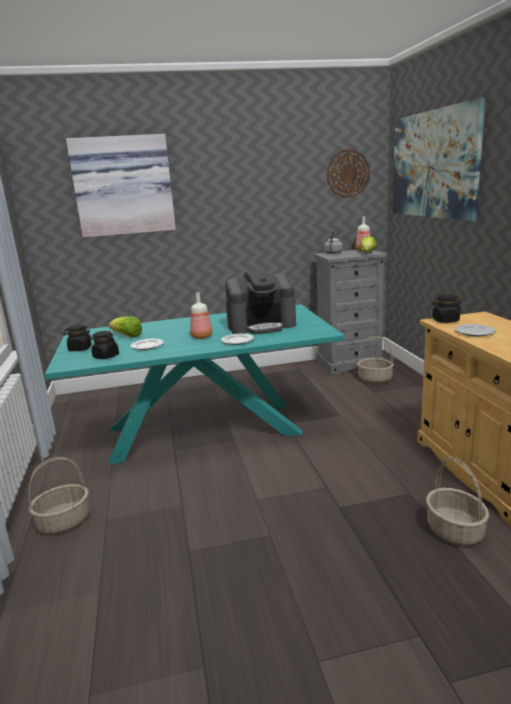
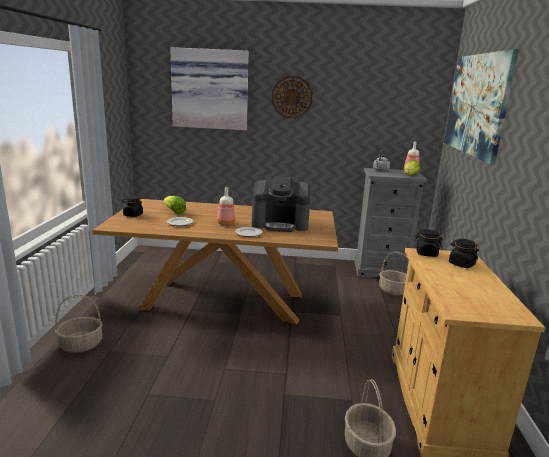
camera: 15 degrees right, 0 degrees up
turquoise dining table [45,304,344,465] -> brown dining table [92,199,338,325]
black jar [91,331,119,359] -> black jar moved to [449,239,479,268]
wall clock [327,149,370,198] -> wall clock moved to [272,76,313,119]
plate [455,324,496,336] -> none

